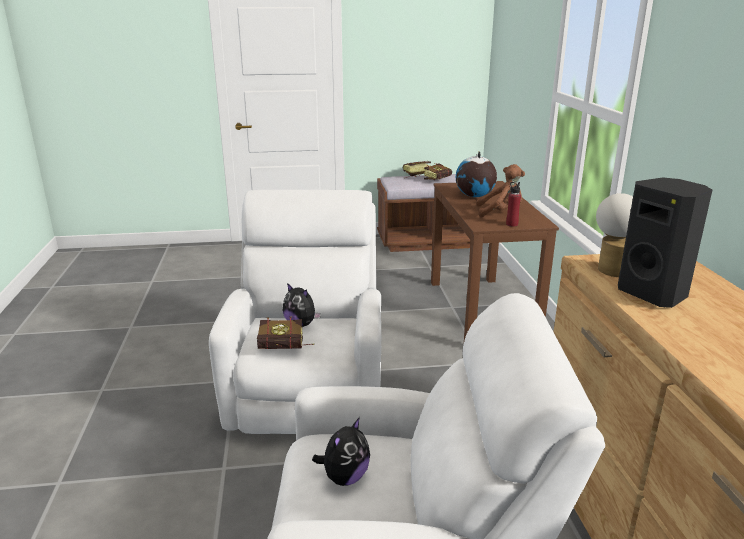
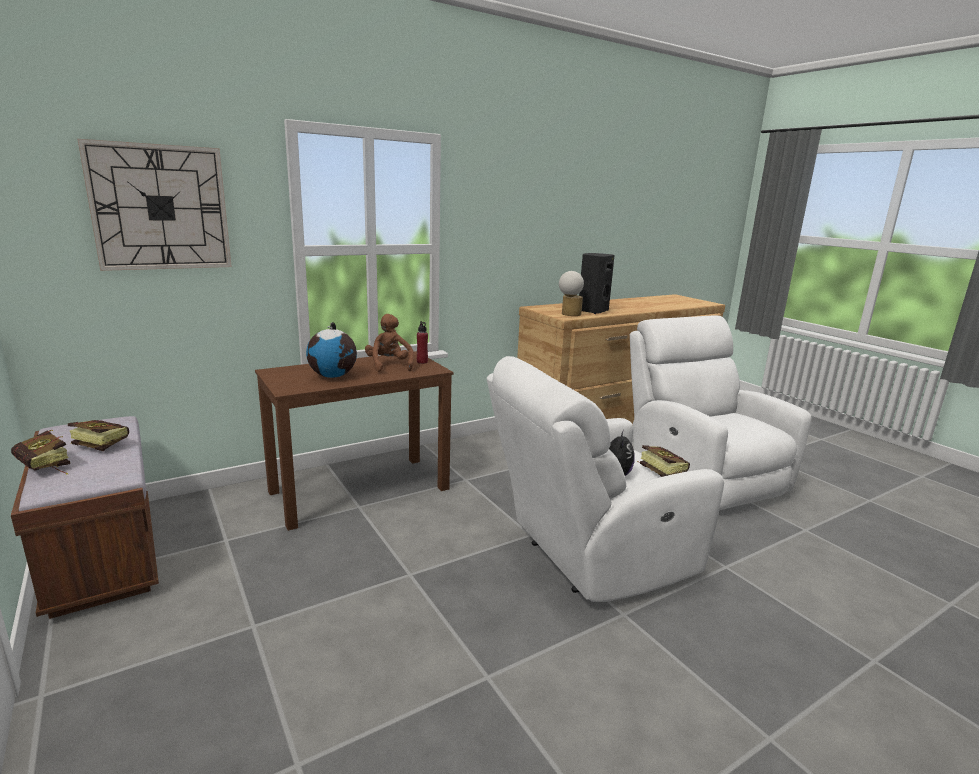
camera: 115 degrees left, 5 degrees down
plush toy [312,417,370,486] -> none
none -> wall clock [78,139,232,271]

